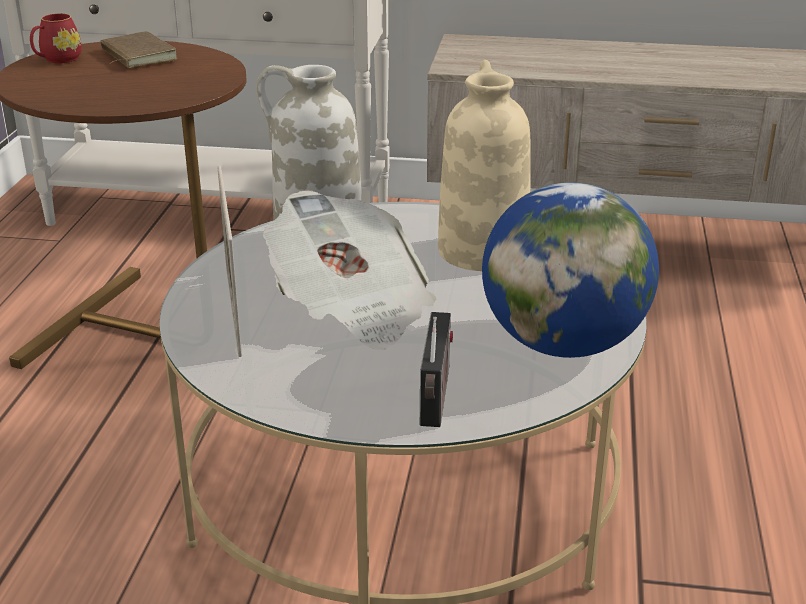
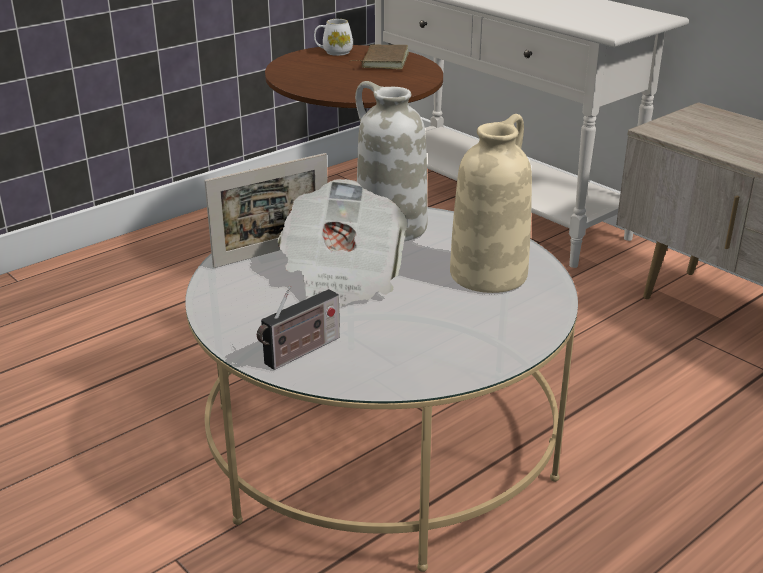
camera: 40 degrees right, 0 degrees up
red mug [30,13,82,63] -> white mug [314,19,353,56]
picture frame [217,166,242,357] -> picture frame turned 150 degrees counterclockwise [204,153,328,268]
globe [482,182,659,358] -> none

